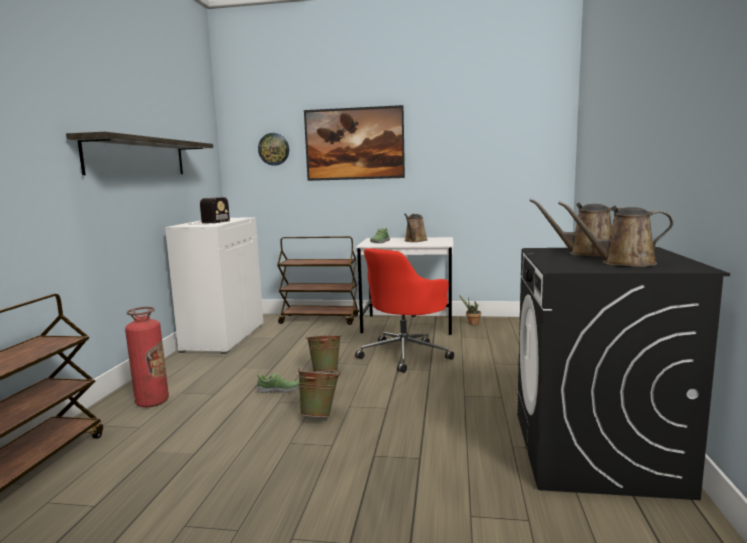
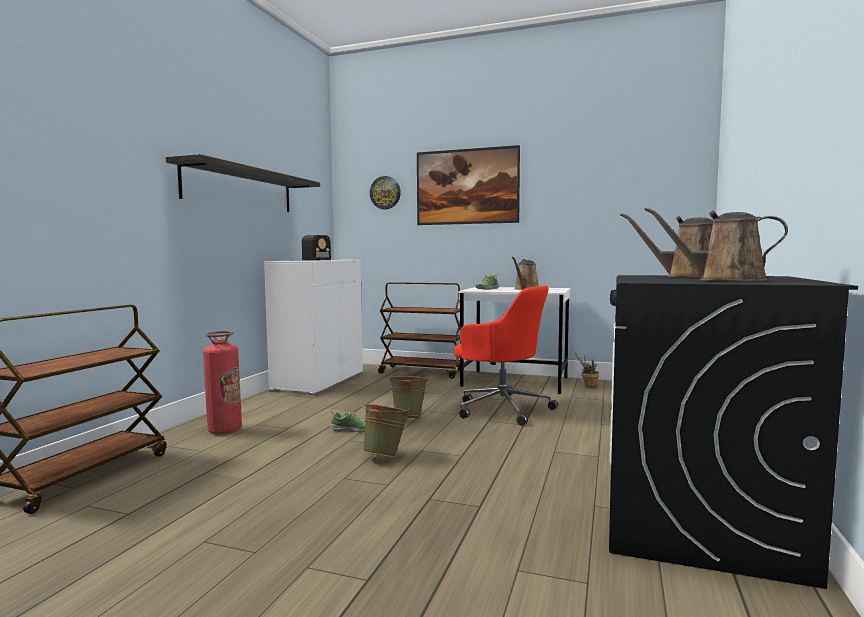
camera: 10 degrees right, 5 degrees down
red office chair [355,248,454,373] -> red office chair turned 105 degrees counterclockwise [454,286,558,426]

